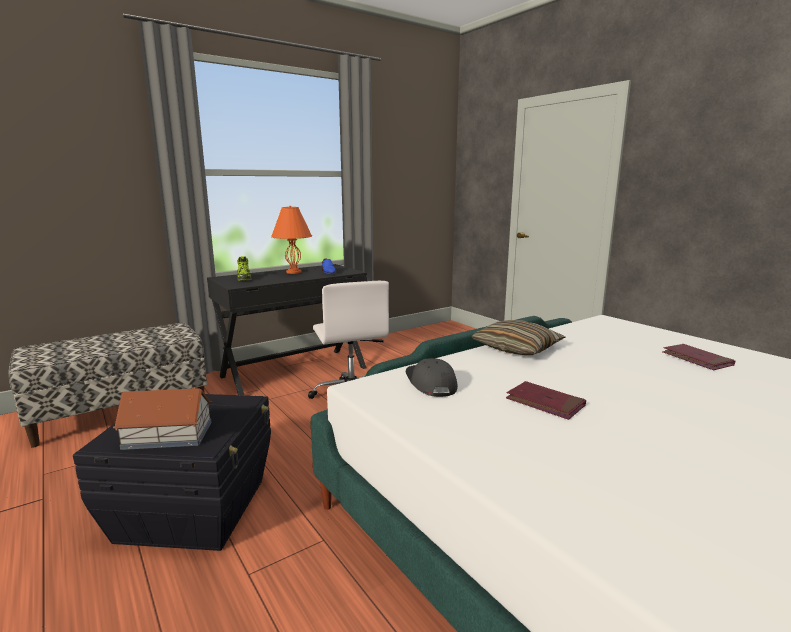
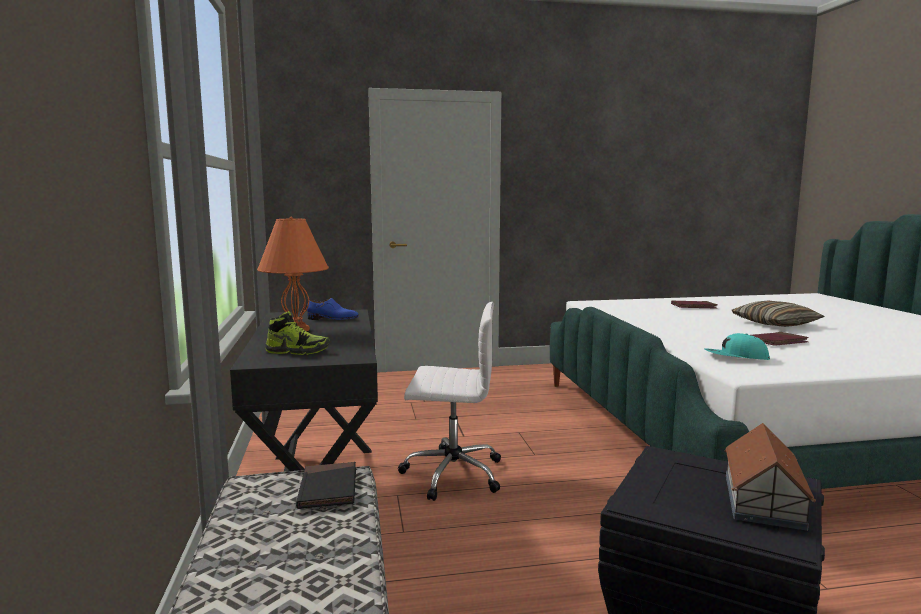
camera: 65 degrees left, 5 degrees down
grey cap [406,358,458,397] -> turquoise cap [704,333,770,360]
pillow [471,320,565,355] -> pillow moved to [732,301,825,327]
none -> black book [296,462,356,509]

